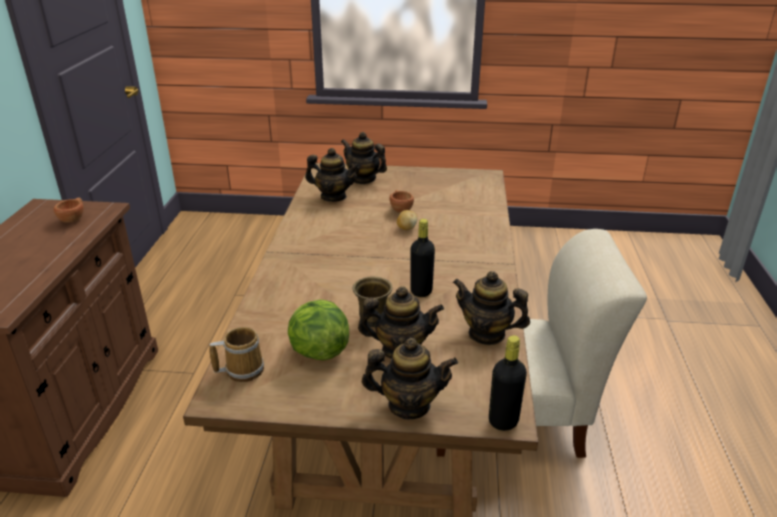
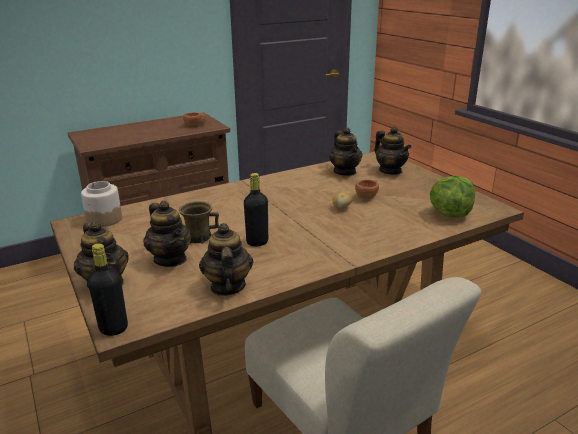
camera: 55 degrees right, 5 degrees down
mug [209,327,264,382] -> jar [81,181,122,227]
lettuce [288,300,349,361] -> lettuce moved to [430,176,475,218]
teapot [341,132,387,184] -> teapot turned 150 degrees clockwise [374,127,411,175]

